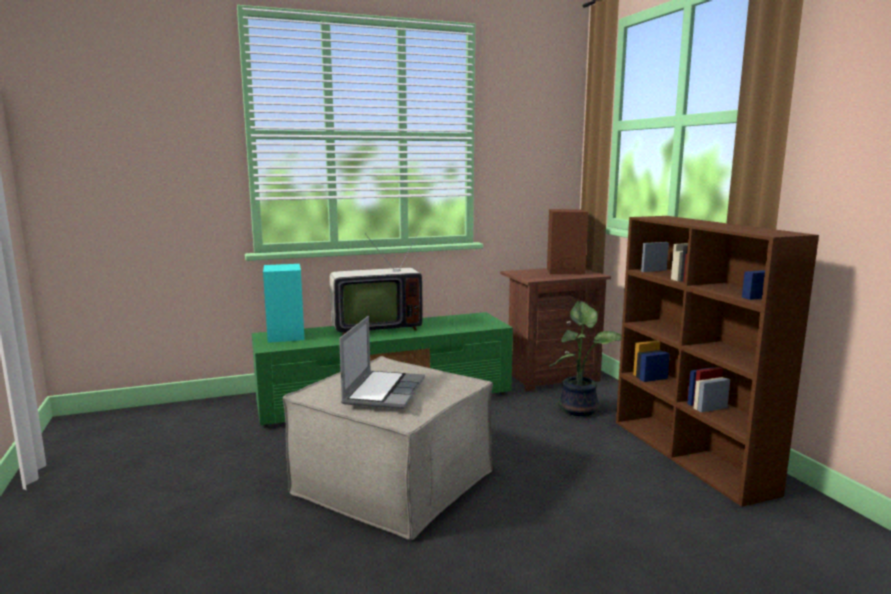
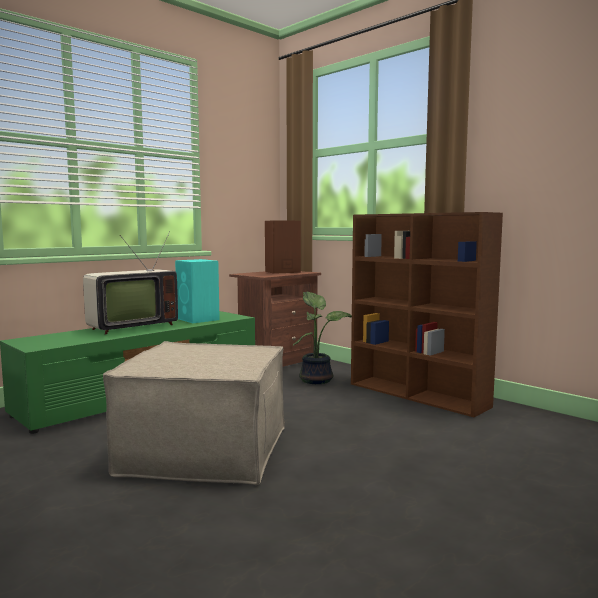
camera: 25 degrees left, 5 degrees down
turquoise speaker [263,264,305,343] -> turquoise speaker moved to [175,259,220,323]
laptop [339,316,425,409] -> none

